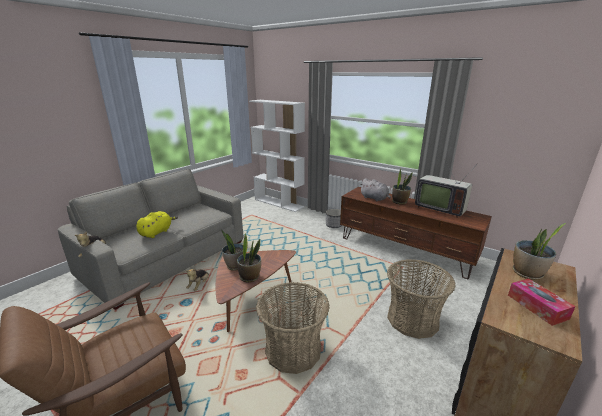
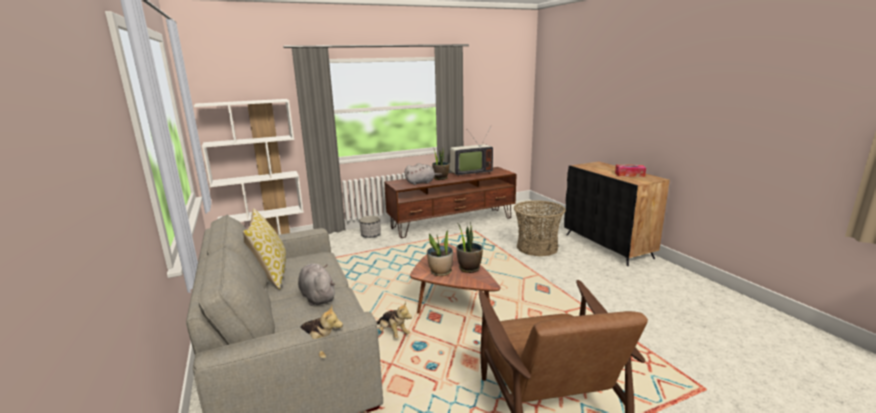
camera: 60 degrees left, 5 degrees down
yellow plush toy [136,211,178,238] -> grey plush toy [298,263,335,306]
basket [256,282,330,374] -> none
potted plant [513,223,566,280] -> none
none -> pillow [243,209,286,289]

